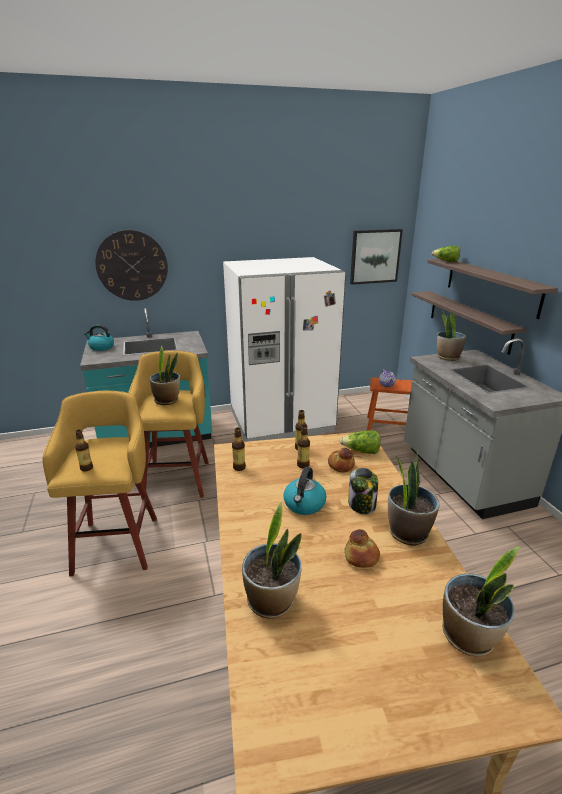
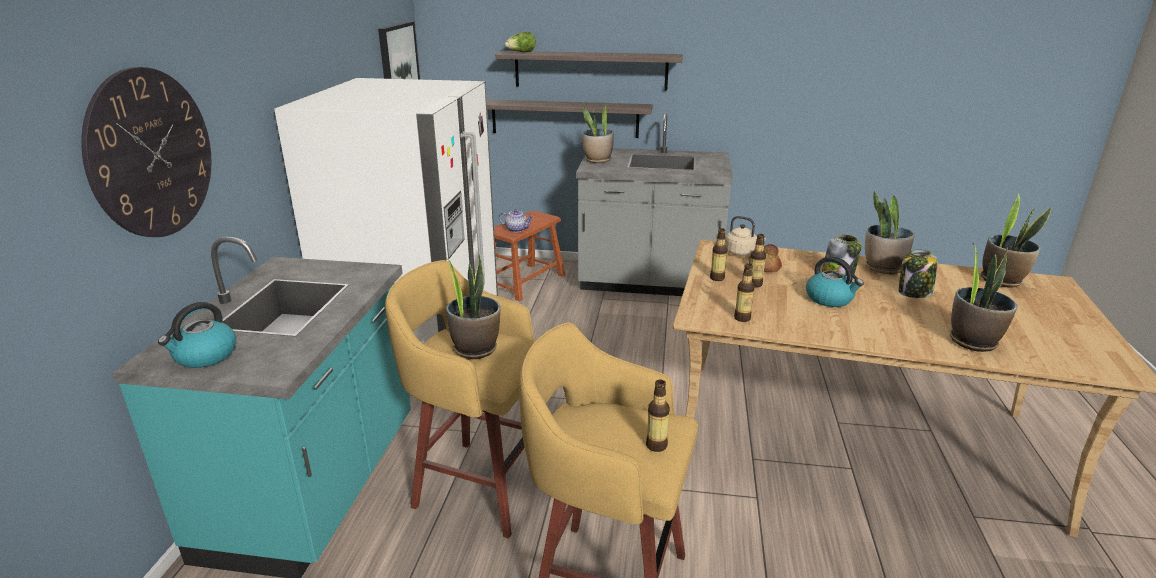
camera: 65 degrees left, 0 degrees up
lettuce [340,430,381,454] -> beige kettle [725,216,766,256]
bread [344,529,380,568] -> jar [899,250,938,298]

